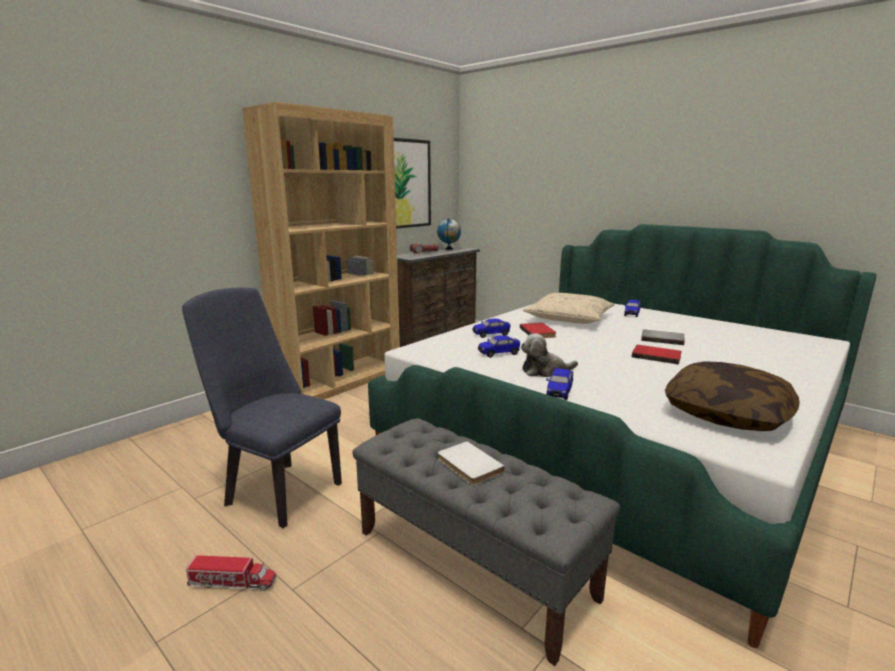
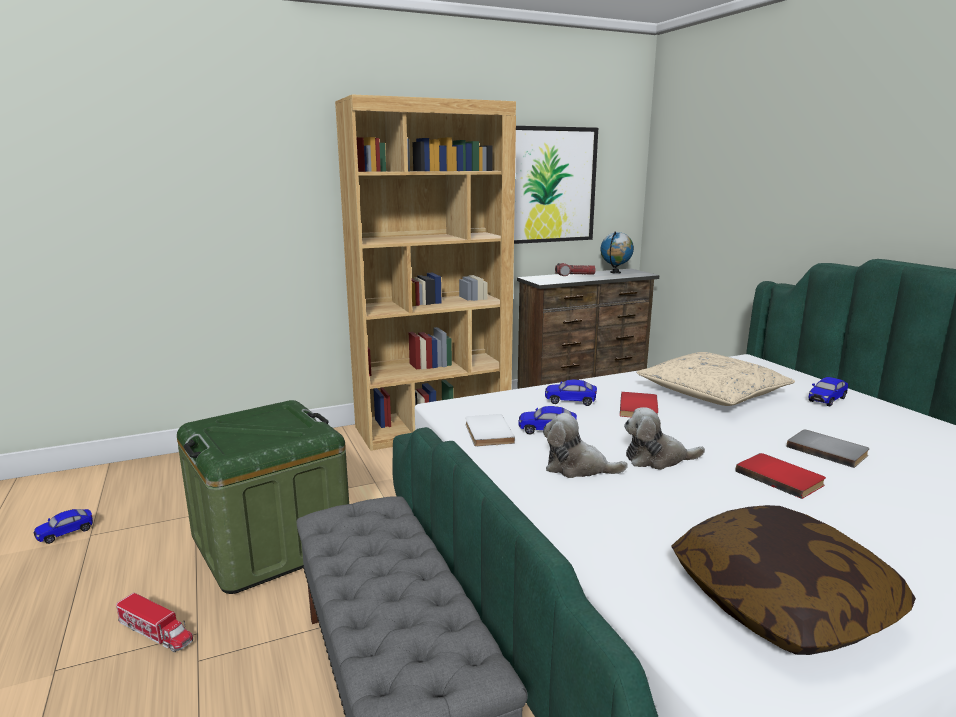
camera: 25 degrees right, 0 degrees up
blue chair [182,288,342,528] -> green storage box [177,400,349,594]
white book [438,441,505,485] -> white book moved to [465,414,515,447]
toy car [546,368,573,400] -> toy car moved to [34,509,93,544]
none -> plush toy [624,407,705,470]

